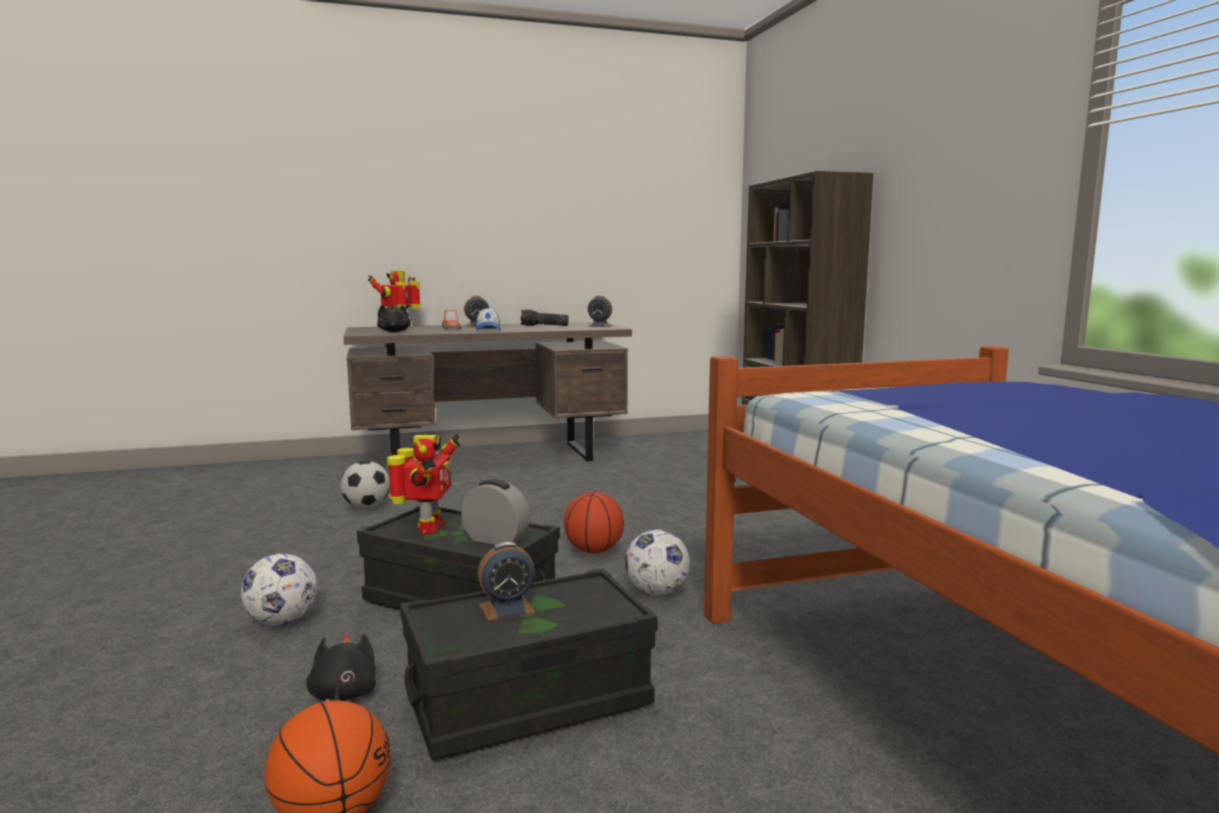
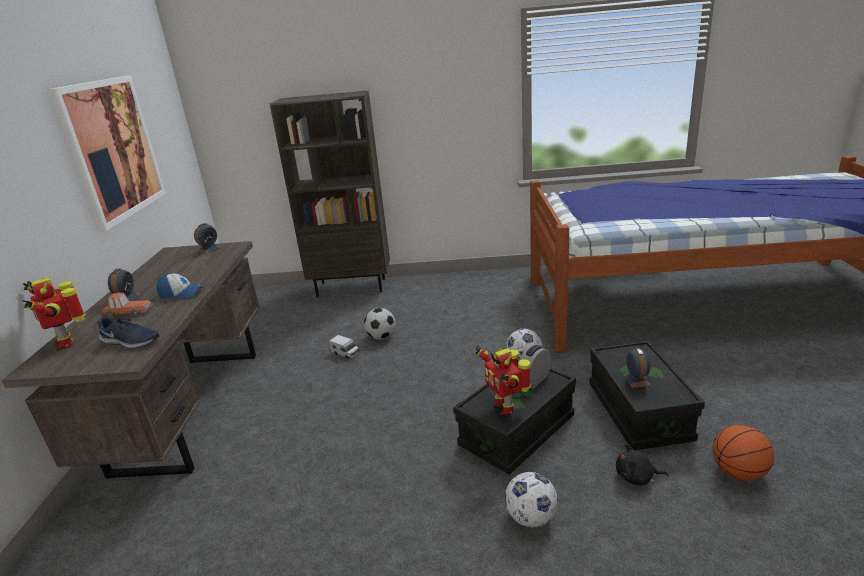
camera: 70 degrees left, 15 degrees up
football [340,461,390,509] -> football moved to [364,308,396,340]
black plush toy [377,304,411,332] -> blue shoe [98,317,160,349]
toy robot [387,434,461,534] -> toy robot turned 135 degrees counterclockwise [475,345,531,415]
flashlight [521,309,569,326] -> none
basketball [564,491,624,553] -> none
none -> picture [48,75,166,232]
none -> toy truck [329,335,360,359]

